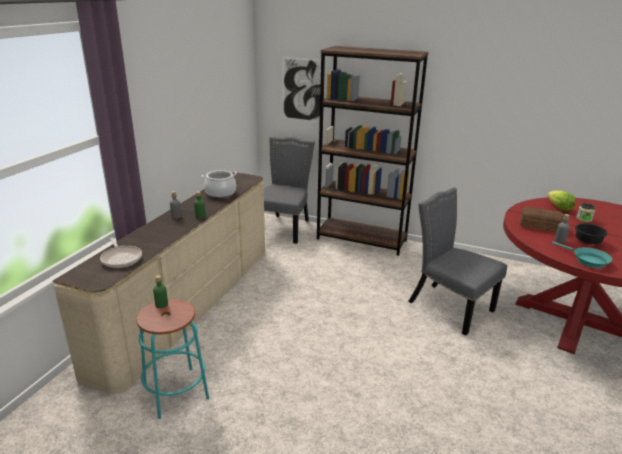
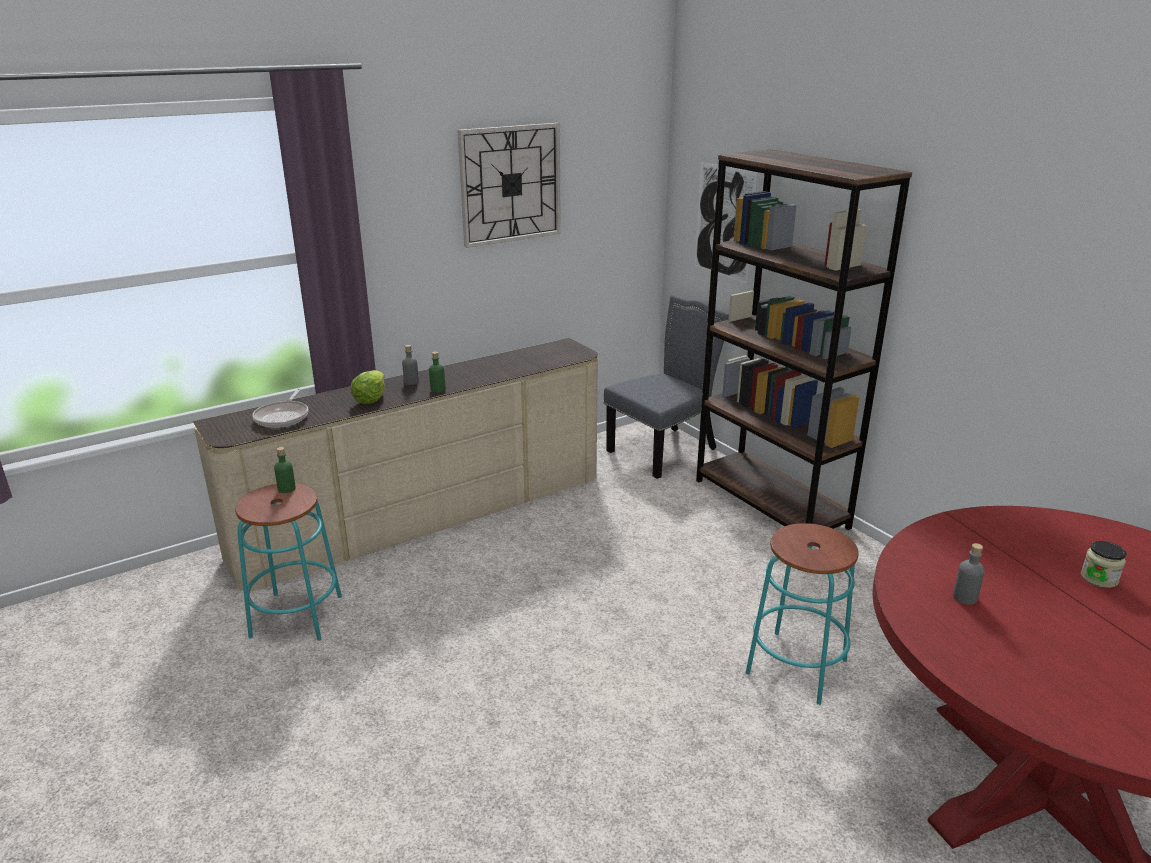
camera: 35 degrees right, 0 degrees up
cooking pot [202,170,237,198] -> none
grey chair [409,187,507,335] -> turquoise stool [746,523,859,705]
bread [520,207,564,232] -> none
lettuce [547,190,576,211] -> lettuce moved to [351,370,385,404]
turquoise frying pan [552,242,612,268] -> none
black bowl [575,223,608,244] -> none
none -> wall clock [458,123,561,248]

